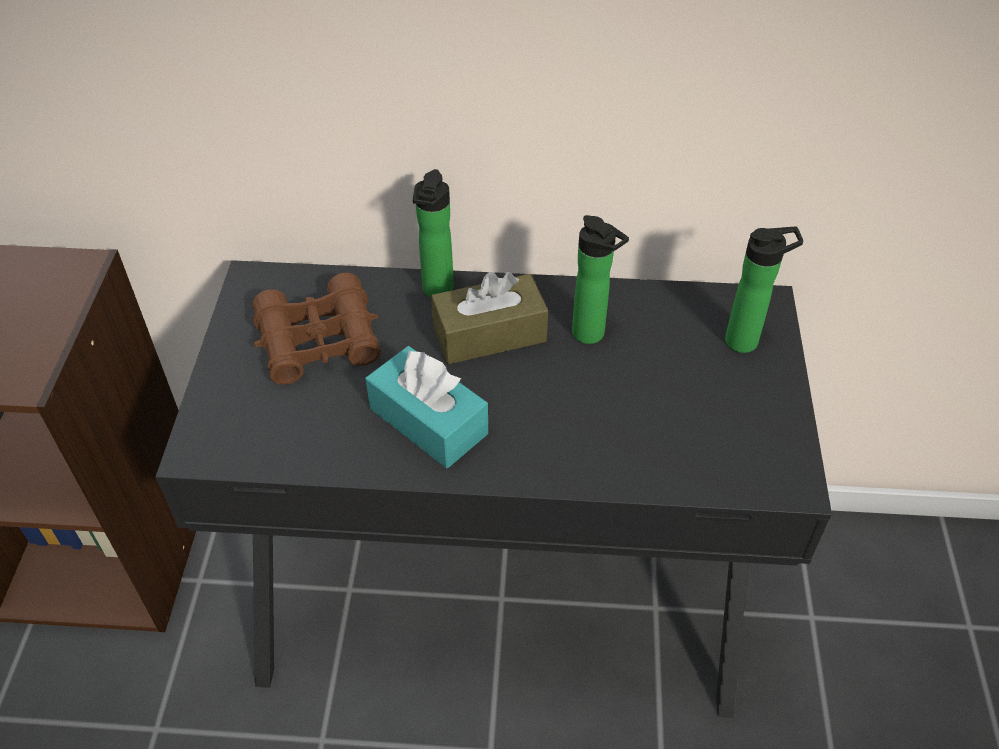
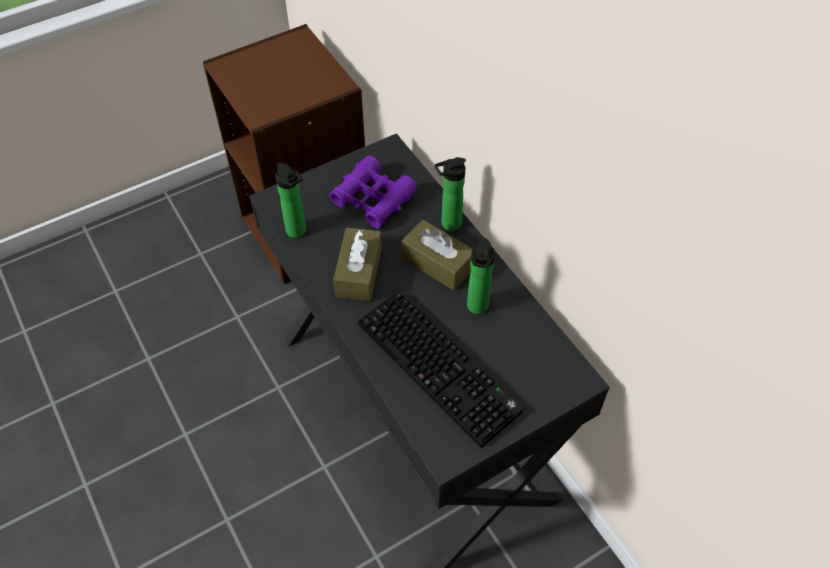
camera: 55 degrees right, 5 degrees up
brown binoculars [252,273,381,385] -> purple binoculars [329,156,417,228]
turquoise tissue box [366,346,488,468] -> brown tissue box [333,228,382,301]
bottle [725,227,803,353] -> bottle moved to [275,163,306,238]
none -> keyboard [358,291,523,448]

